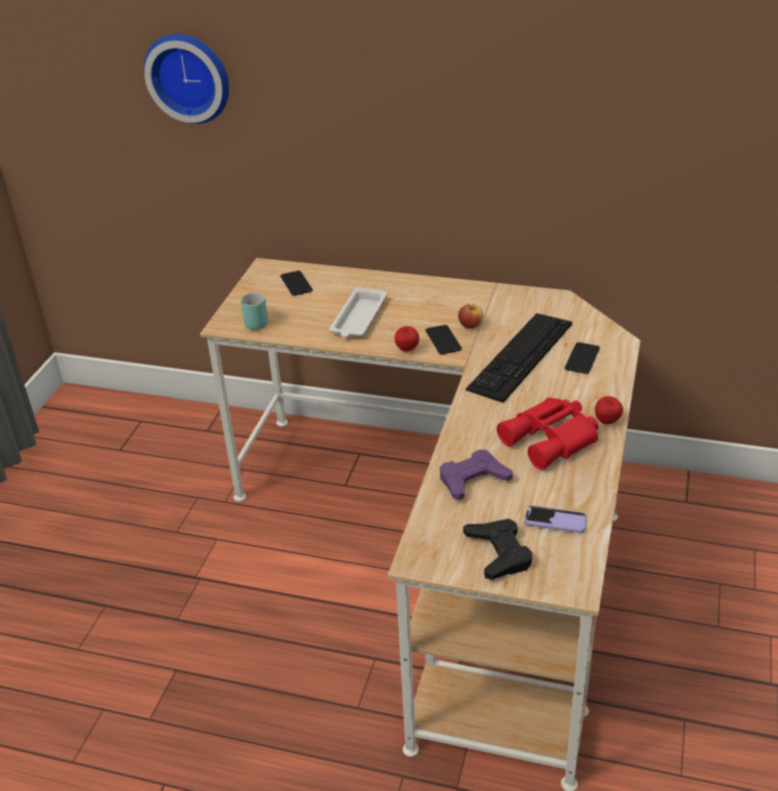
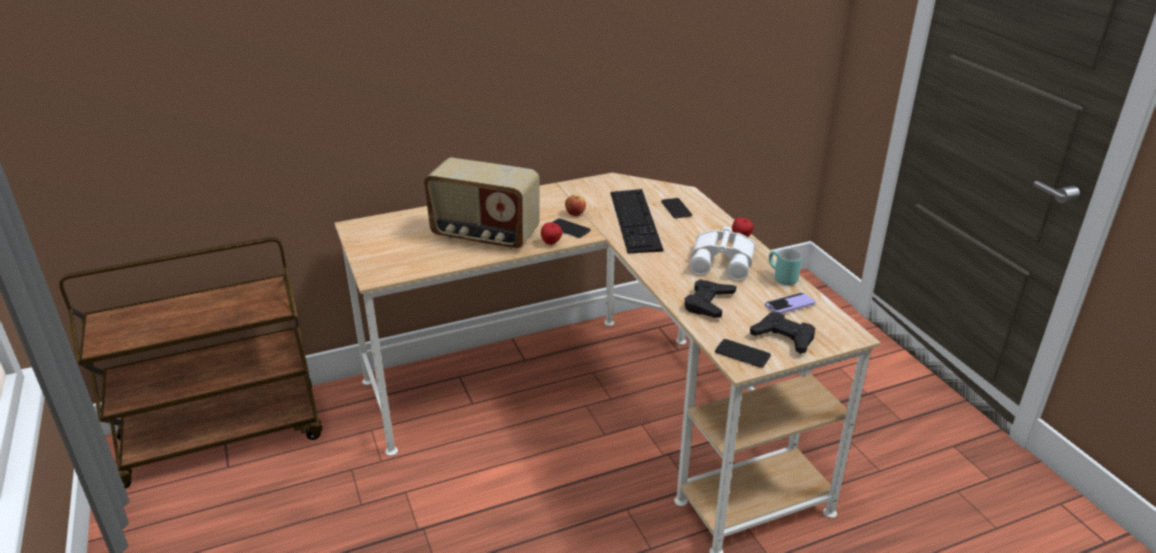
camera: 40 degrees left, 5 degrees down
wall clock [144,34,229,124] -> none
turquoise mug [241,293,268,330] -> turquoise mug moved to [769,248,802,285]
phone [280,271,313,296] -> phone moved to [715,339,771,368]
white tray [329,287,387,337] -> radio [424,157,539,250]
purple game controller [440,450,513,501] -> black game controller [684,279,737,318]
red binoculars [497,398,598,470] -> white binoculars [689,226,756,281]
none -> brown cart [59,237,322,489]

